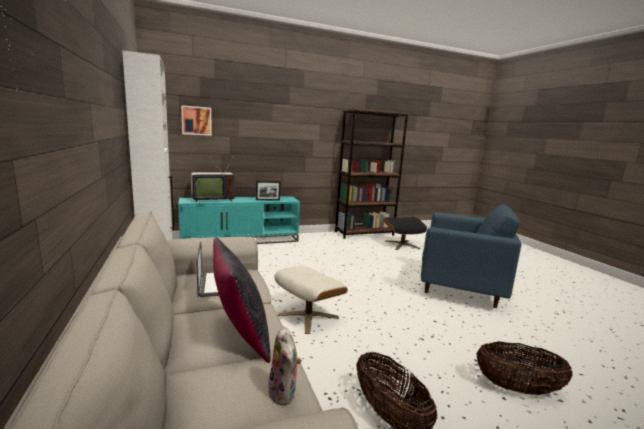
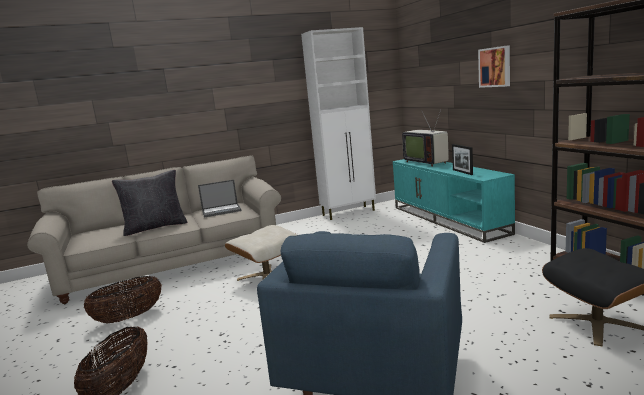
camera: 90 degrees right, 0 degrees up
picture [181,105,212,136] -> picture moved to [478,45,510,88]
plush toy [268,326,301,405] -> none

